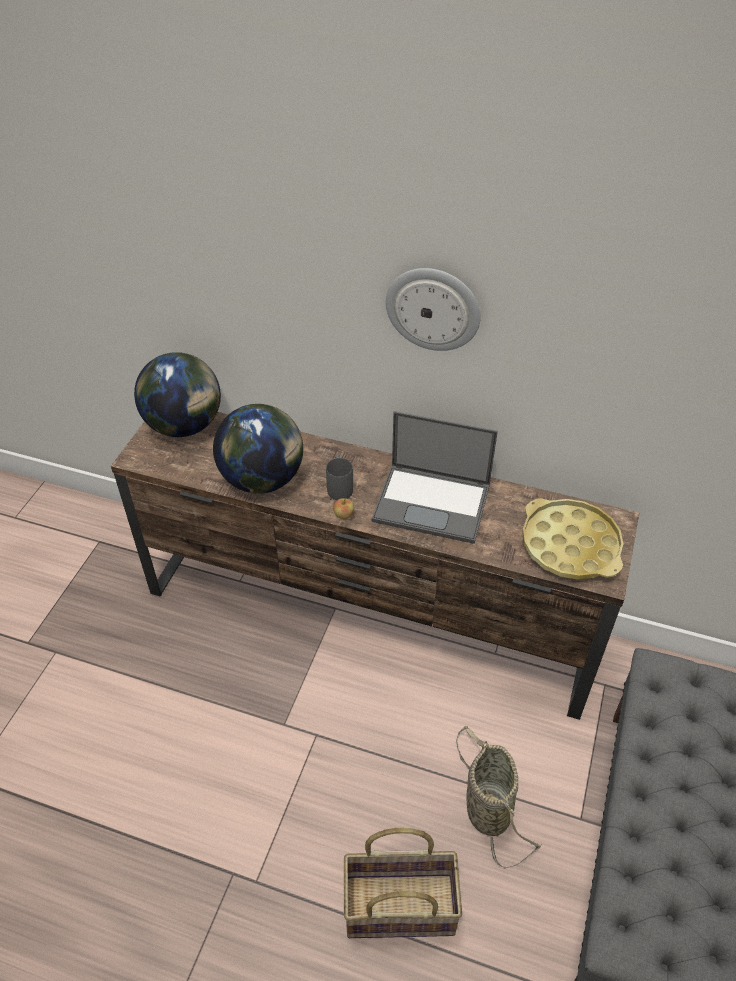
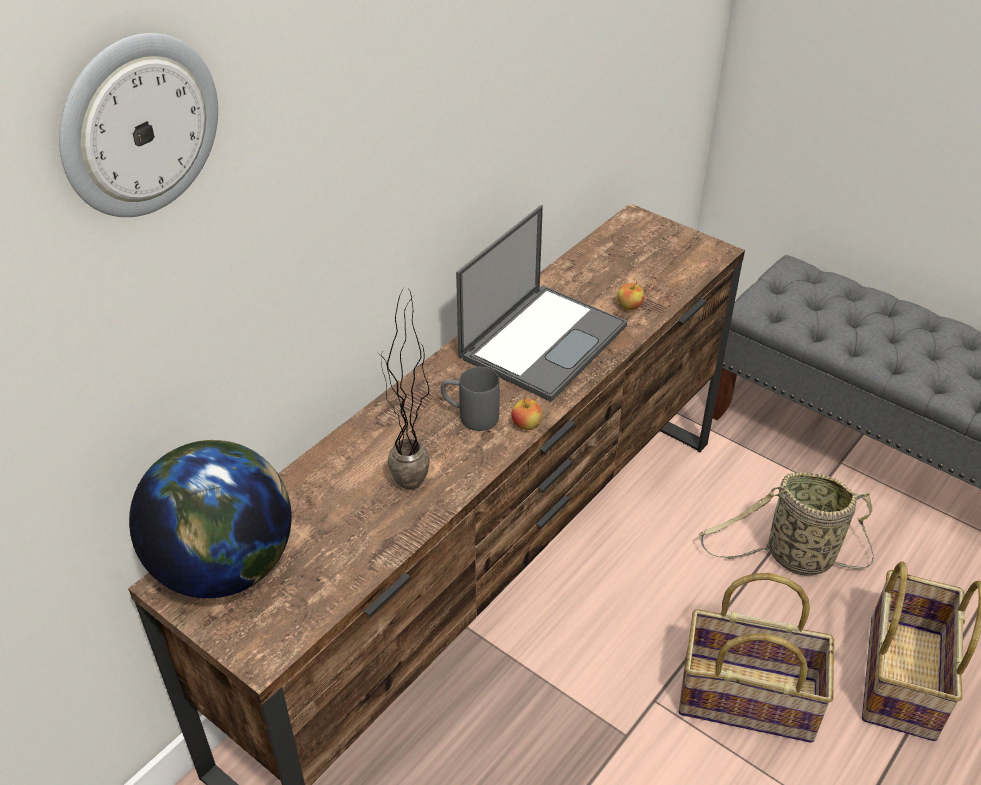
camera: 70 degrees left, 5 degrees down
globe [213,404,303,494] -> potted plant [376,288,430,490]
wall clock [386,268,481,351] -> wall clock moved to [59,33,218,217]
yellow tray [522,498,624,579] -> none
none -> apple [617,282,645,310]
none -> basket [679,573,834,743]

